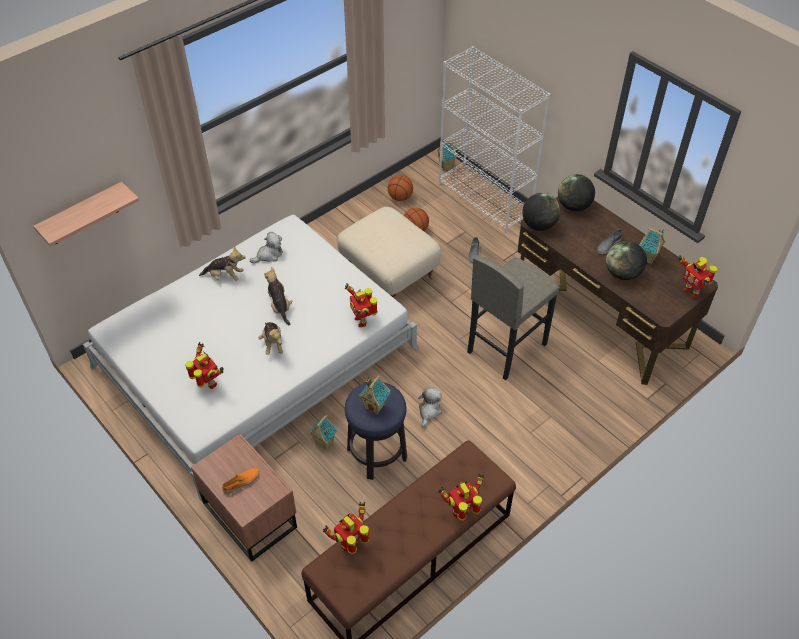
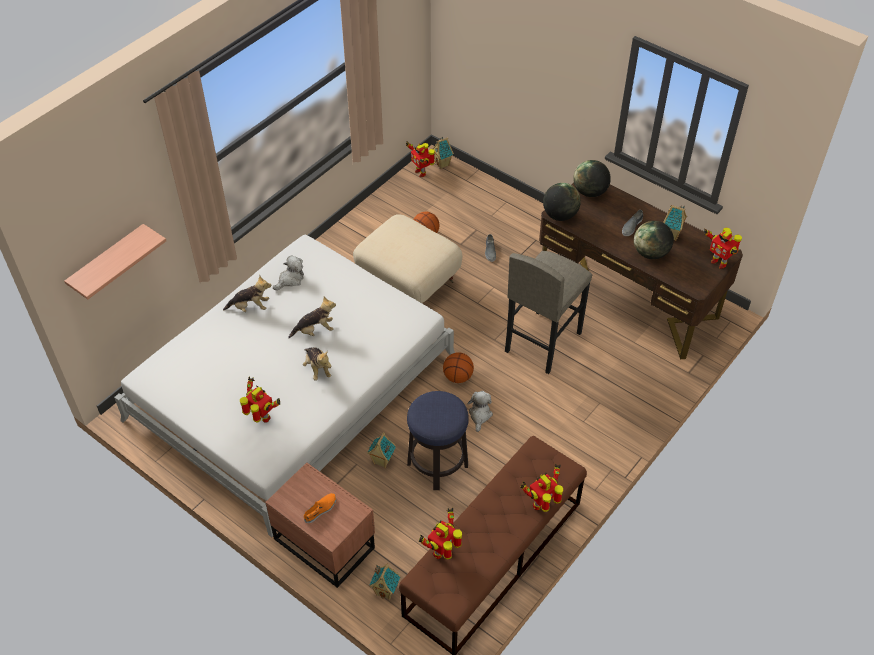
camera: 10 degrees left, 0 degrees up
plush toy [264,267,293,325] -> plush toy turned 105 degrees clockwise [288,296,336,338]
toy robot [345,283,378,327] -> toy robot moved to [406,141,435,177]
toy house [359,375,390,415] -> toy house moved to [370,563,400,600]
basketball [388,175,413,201] -> basketball moved to [443,352,474,383]
white bookcase [439,46,550,233] -> none

